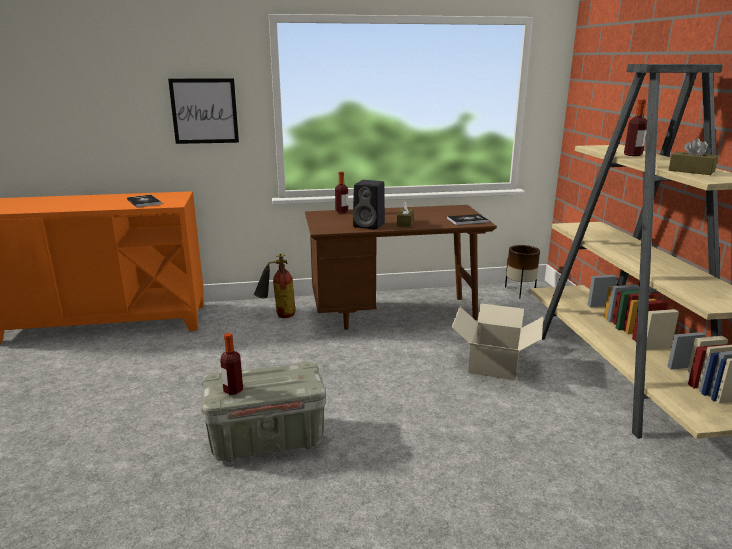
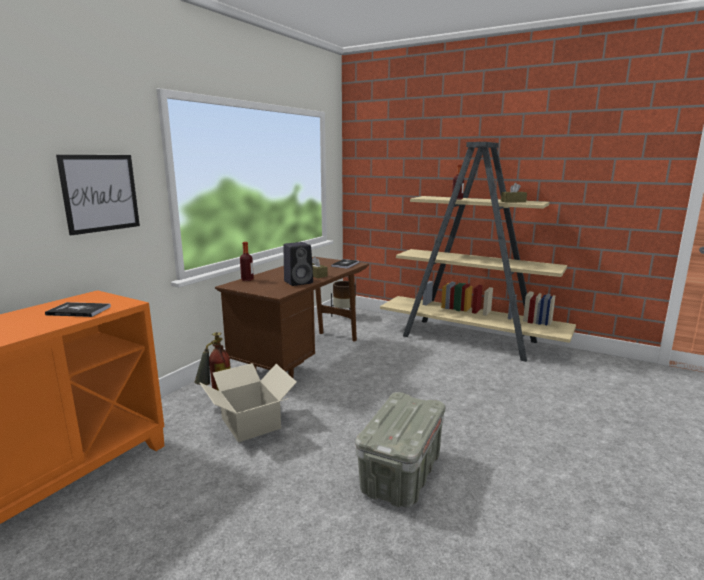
camera: 50 degrees left, 5 degrees down
bottle [220,333,243,395] -> none
cardboard box [451,303,543,380] -> cardboard box moved to [200,363,297,442]

